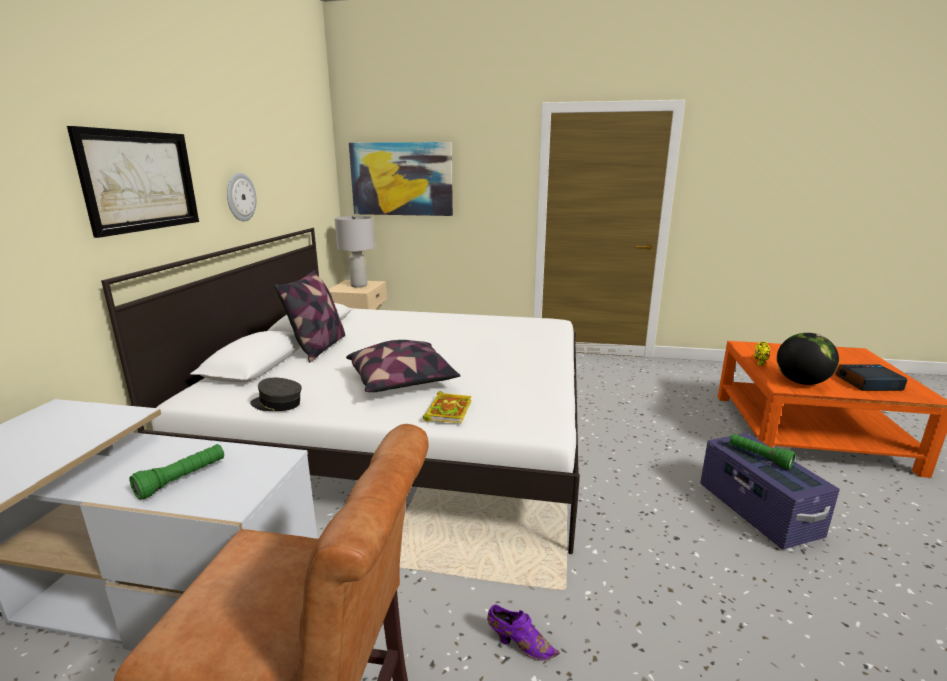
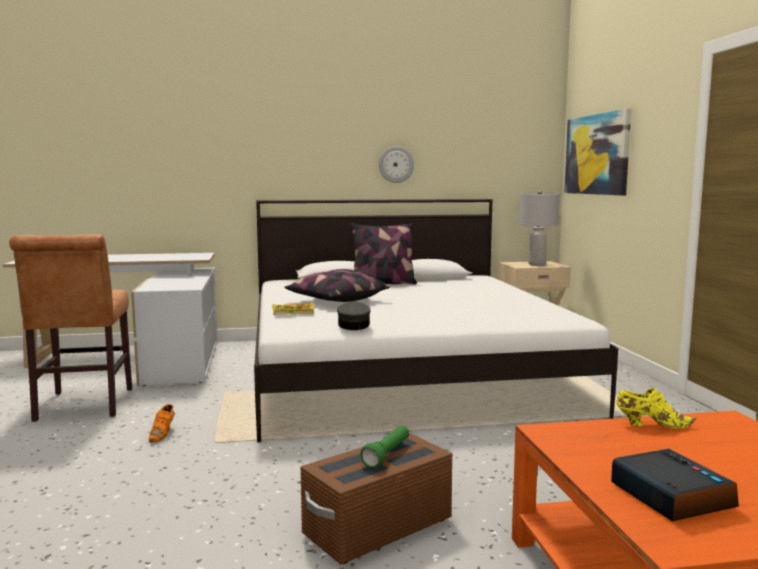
camera: 70 degrees right, 10 degrees down
picture [67,126,199,238] -> none
green flashlight [129,444,224,499] -> none
grey cap [250,378,302,411] -> grey cap moved to [337,302,370,330]
purple shoe [487,604,560,660] -> orange shoe [149,404,175,442]
purple storage box [700,433,840,549] -> brown storage box [301,433,452,564]
globe [777,333,839,385] -> none

